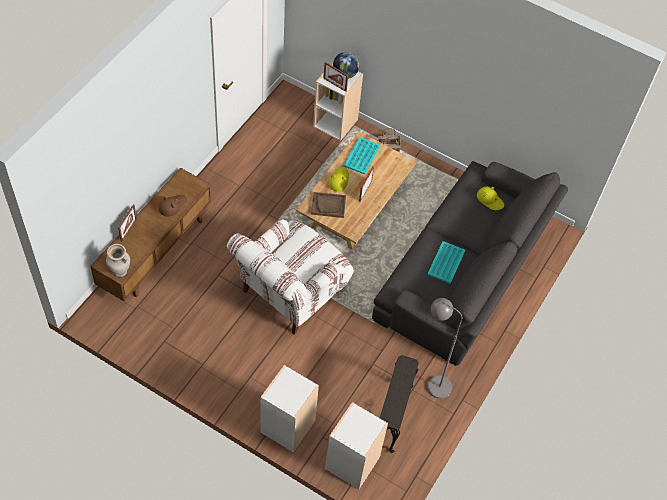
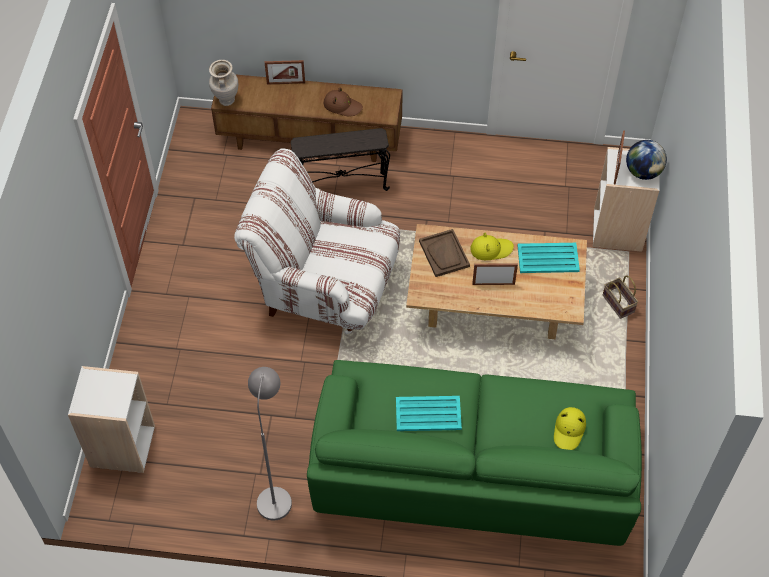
camera: 70 degrees right, 0 degrees up
bookcase [260,365,319,452] -> none
grey sofa [372,161,568,366] -> green sofa [307,360,642,546]
black side table [380,355,419,453] -> black side table moved to [291,128,390,191]

